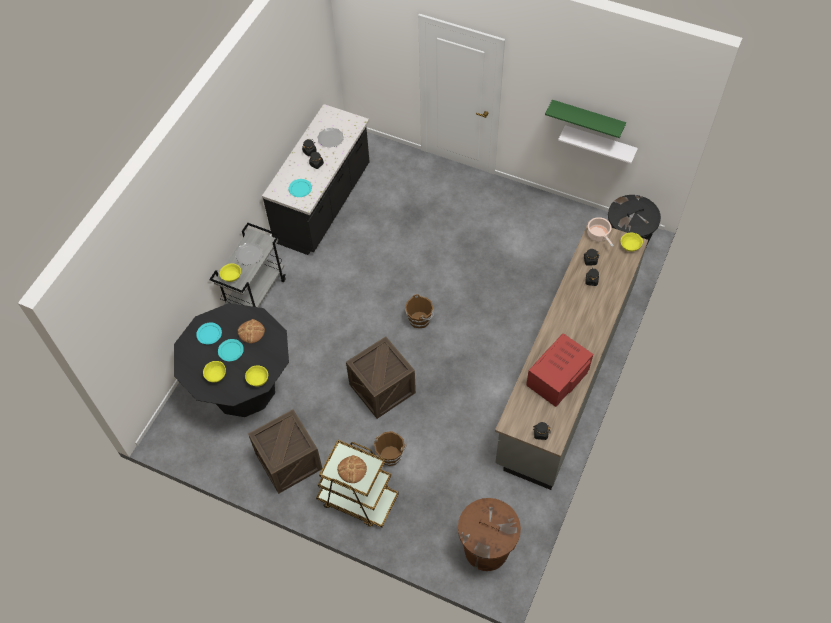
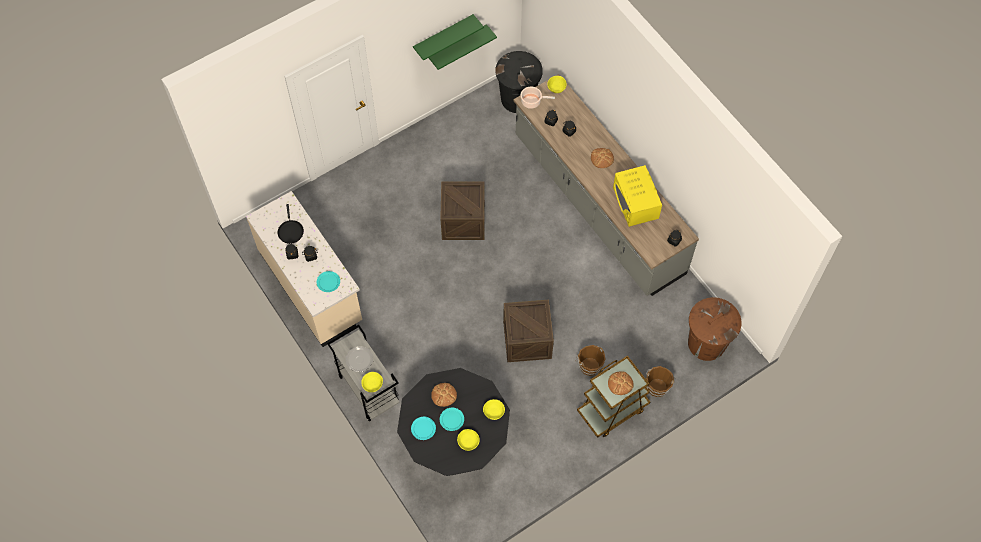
camera: 60 degrees left, 5 degrees up
crate [248,409,322,494] -> crate moved to [440,182,485,240]
black counter [262,104,370,255] -> beige counter [246,191,362,347]
plate [317,127,344,148] -> black frying pan [278,204,304,244]
brown bucket [405,294,434,328] -> brown bucket moved to [646,366,675,397]
red microwave [526,333,593,407] -> yellow microwave [613,165,662,227]
white shelf [558,125,638,164] -> green shelf [429,24,497,70]
none -> bread [591,148,614,168]

